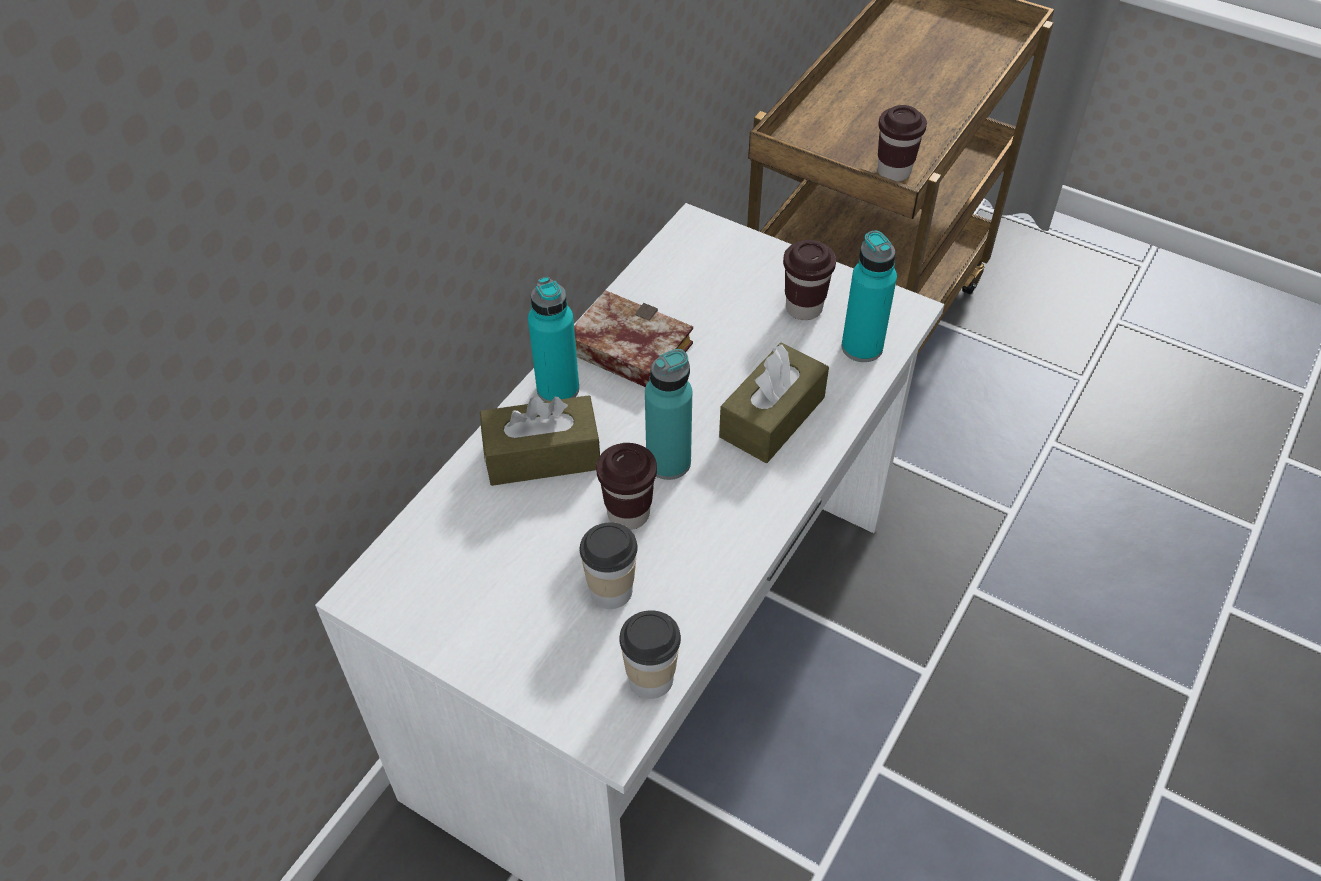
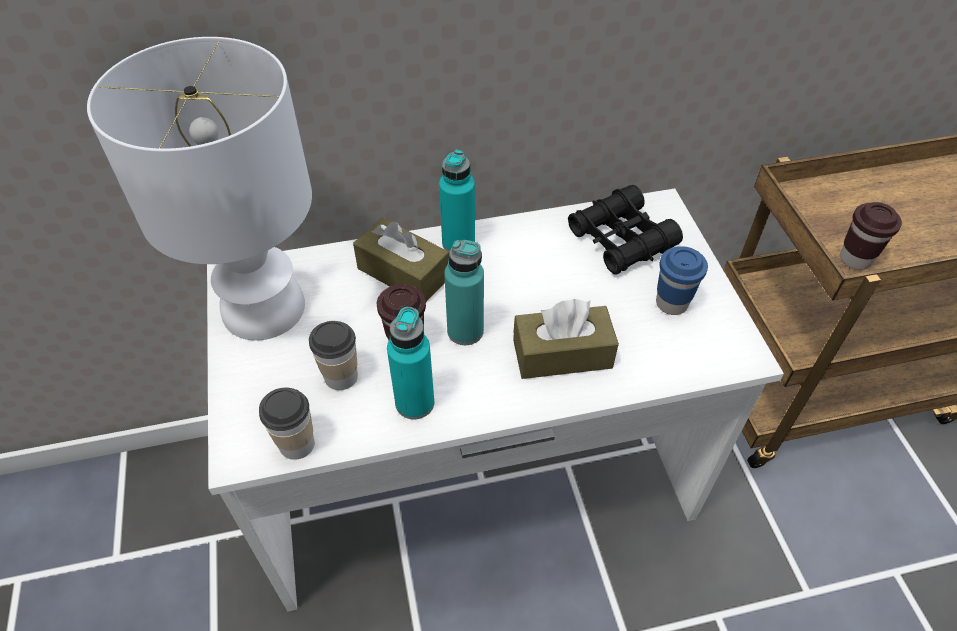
camera: 45 degrees right, 0 degrees up
book [574,290,693,387] -> none
brown cup [783,240,836,320] -> blue cup [656,246,708,315]
turquoise bottle [841,230,897,362] -> turquoise bottle moved to [387,307,434,419]
none -> white table lamp [87,37,312,341]
none -> black binoculars [568,185,683,275]

